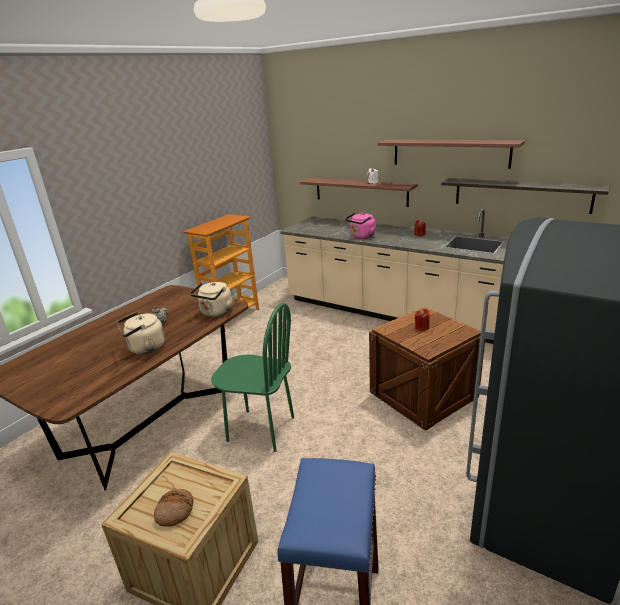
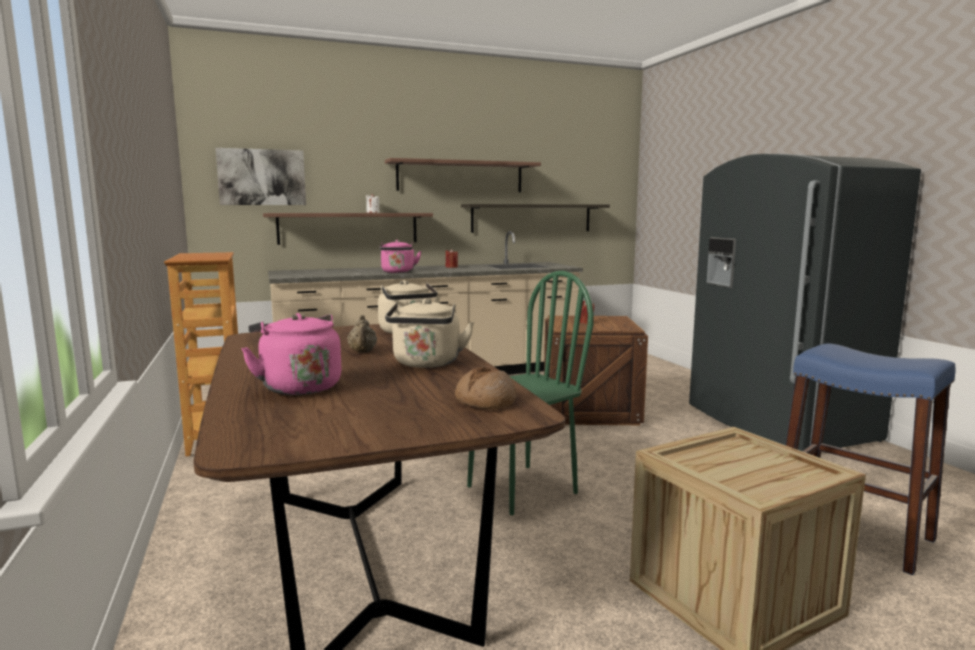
camera: 55 degrees left, 15 degrees down
bread [154,489,194,527] -> bread moved to [455,366,516,409]
none -> picture [215,148,306,205]
none -> pink kettle [241,313,342,395]

